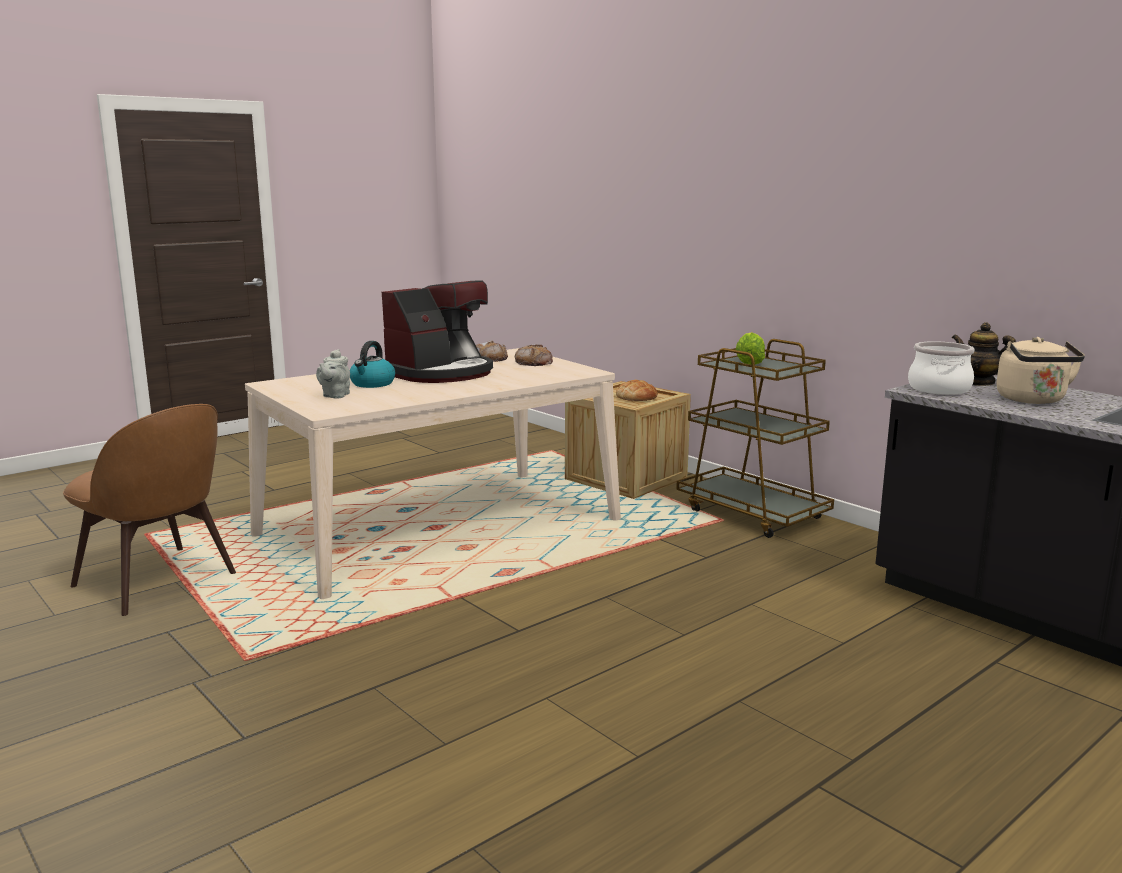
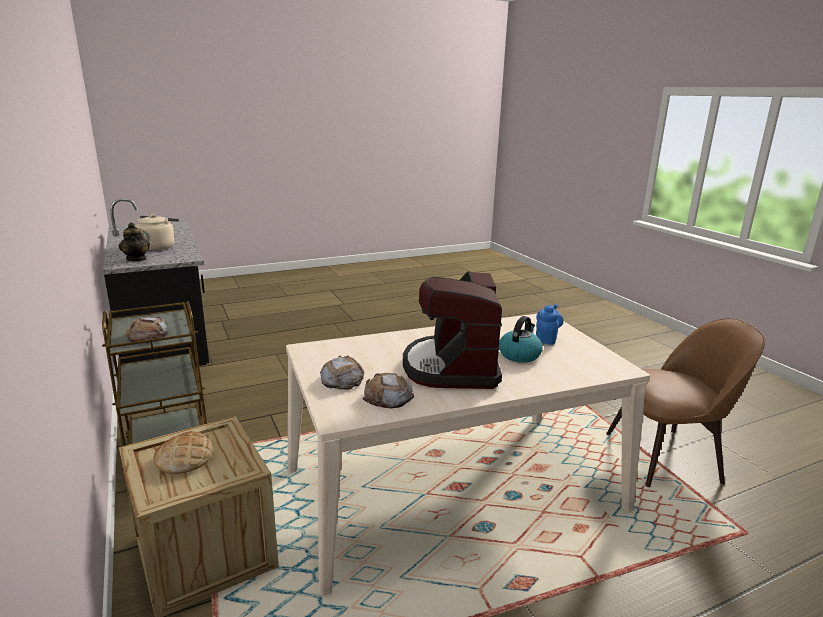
camera: 165 degrees left, 5 degrees up
brown chair [63,404,236,616] -> brown chair turned 120 degrees clockwise [606,318,765,487]
grey teapot [316,349,350,399] -> blue teapot [536,304,563,345]
coffee machine [382,280,493,383] -> coffee machine turned 60 degrees counterclockwise [403,271,502,389]
lettuce [735,332,765,365] -> bread [126,316,169,343]
cooking pot [908,341,975,395] -> none

